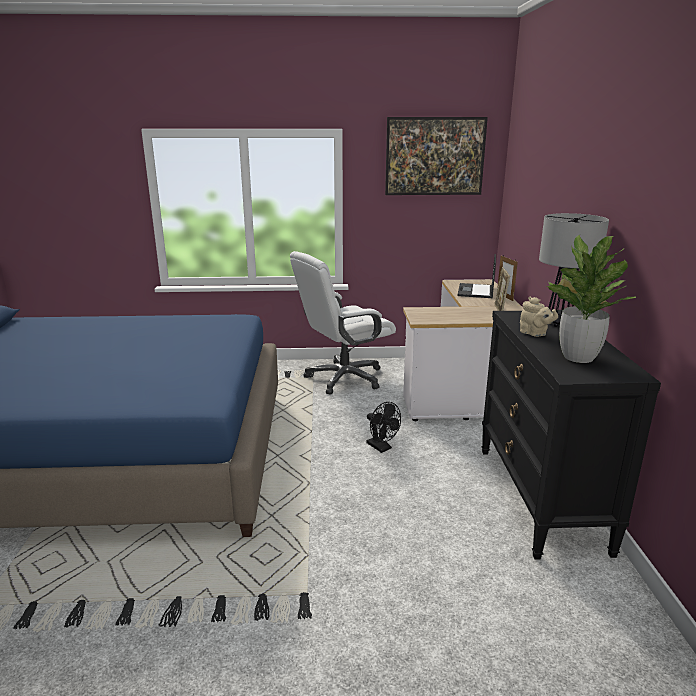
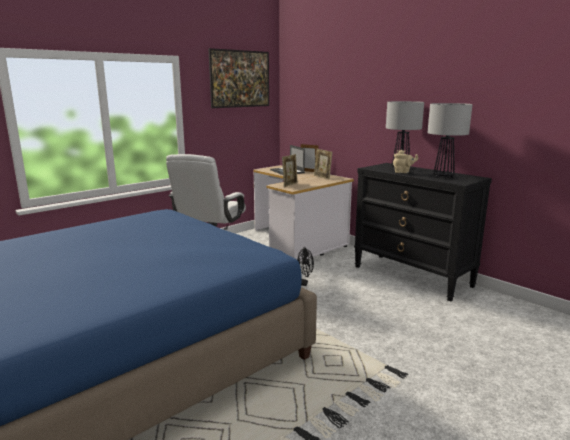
camera: 40 degrees left, 5 degrees down
potted plant [547,235,636,363] -> table lamp [427,103,473,178]
none -> picture frame [282,154,298,187]

